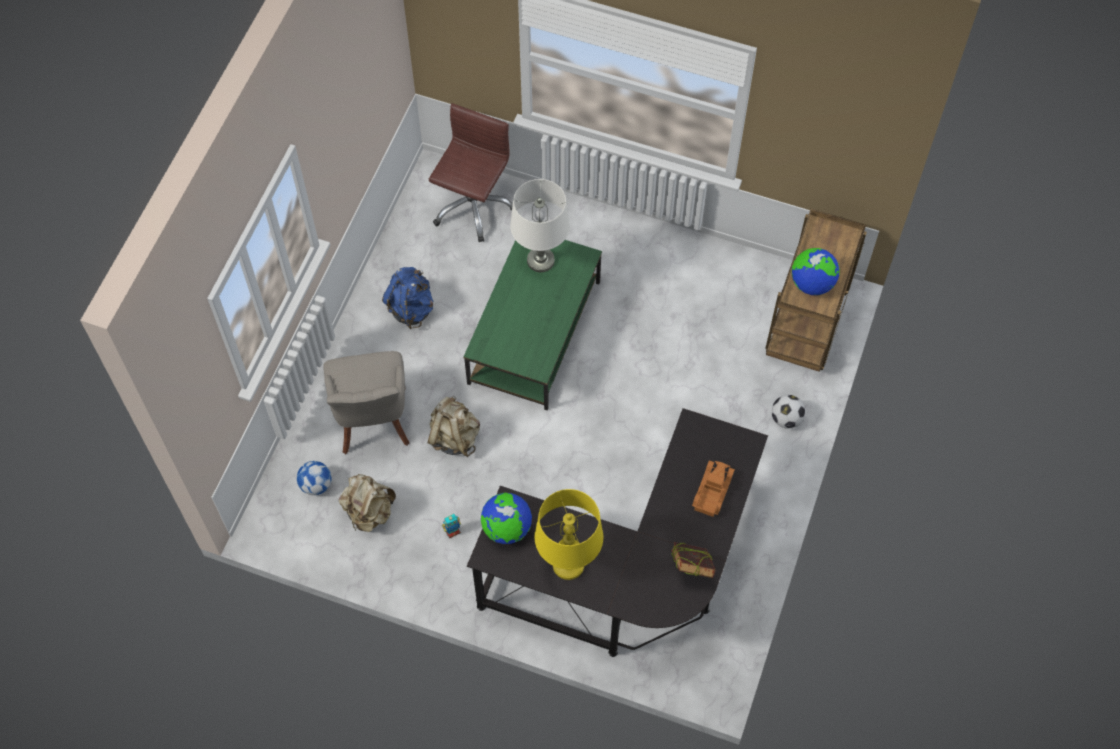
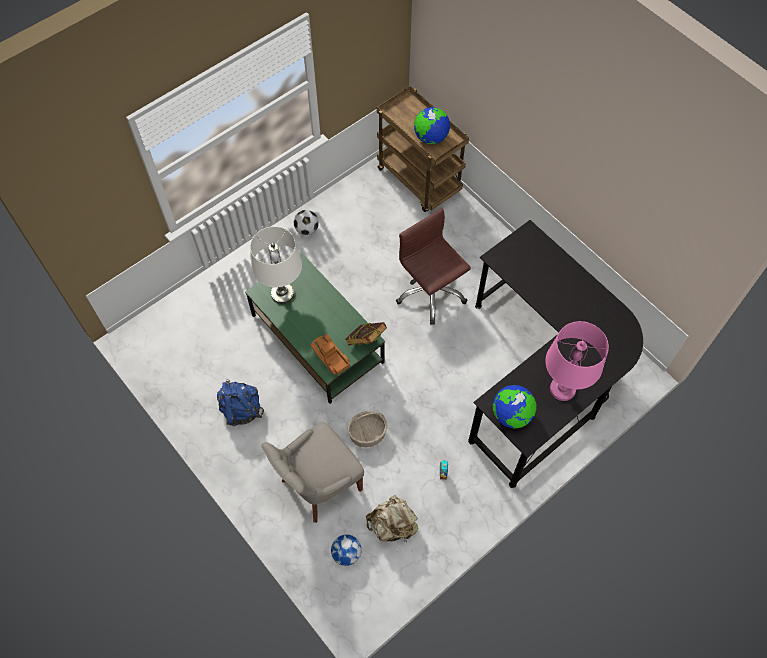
camera: 60 degrees left, 0 degrees up
grey chair [323,351,409,454] -> grey chair turned 120 degrees clockwise [261,422,364,523]
beige backpack [427,396,480,457] -> basket [348,411,387,447]
brown office chair [429,103,513,242] -> brown office chair moved to [396,208,471,325]
yellow table lamp [534,489,603,580] -> pink table lamp [545,321,609,401]
book [671,542,716,578] -> book moved to [345,322,387,345]
toy truck [692,460,735,517] -> toy truck moved to [310,334,350,375]
football [772,395,805,429] -> football moved to [294,210,319,235]

